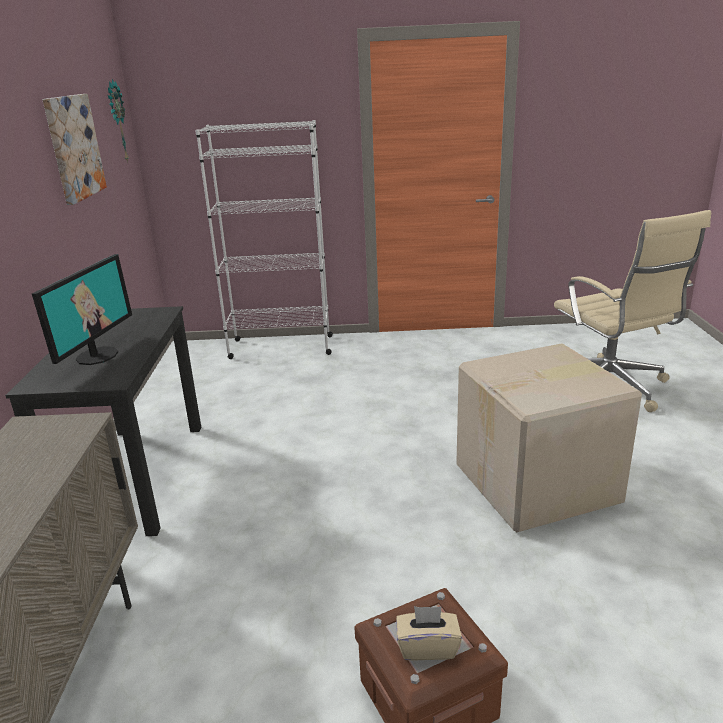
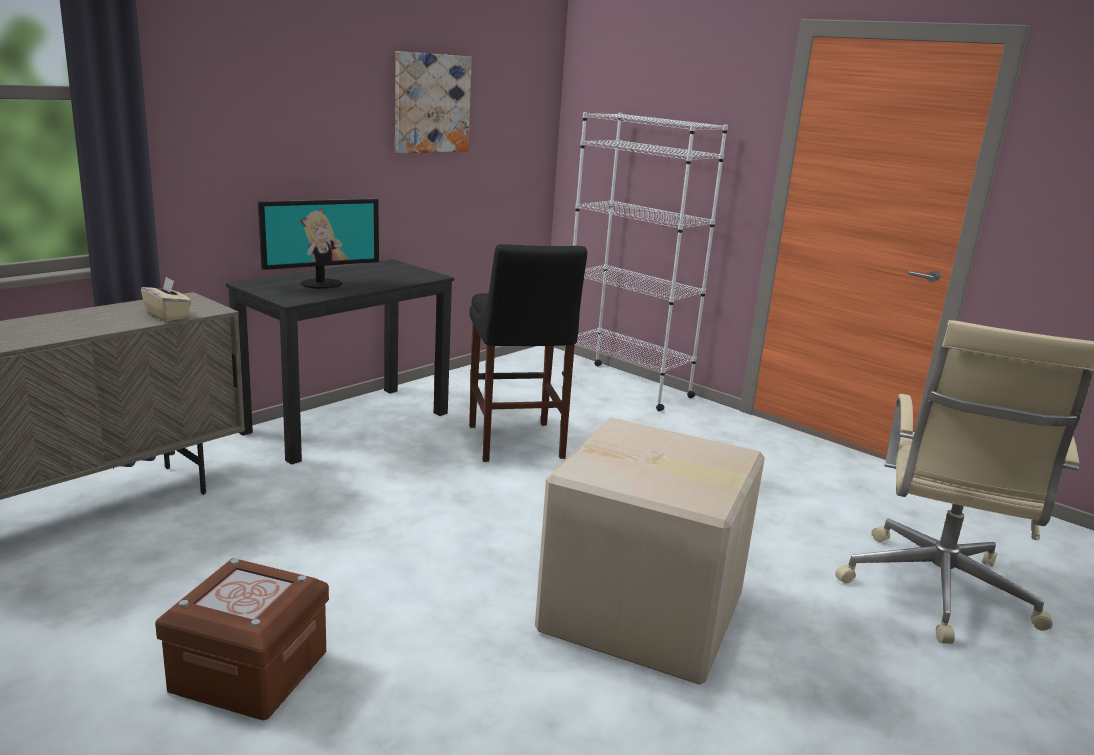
camera: 40 degrees right, 5 degrees down
wall clock [108,79,129,162] -> none
beige tissue box [396,606,462,661] -> beige tissue box moved to [141,277,192,321]
none -> black stool [469,244,587,462]

